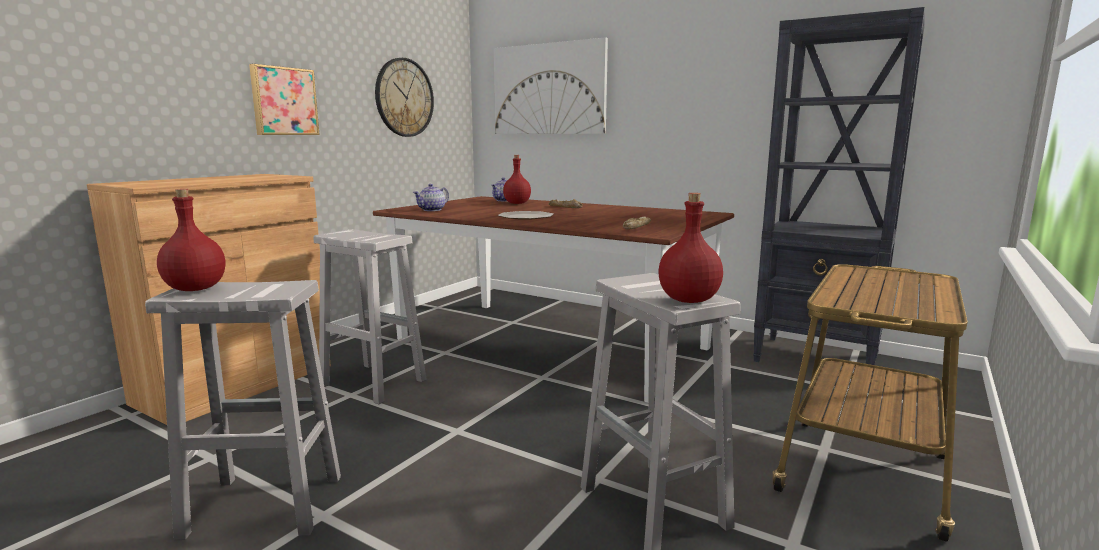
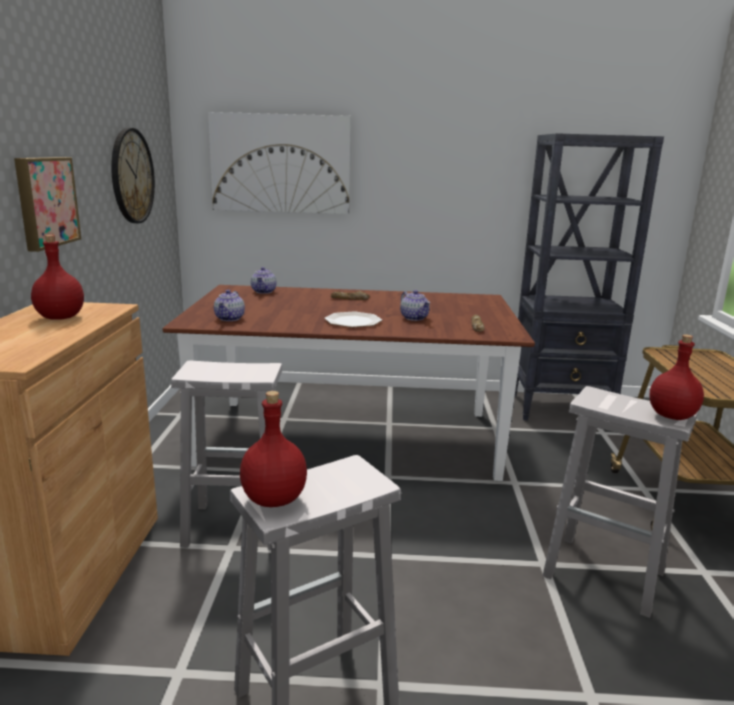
camera: 30 degrees left, 5 degrees up
red bottle [503,155,531,204] -> red bottle moved to [31,235,84,320]
none -> teapot [400,290,431,321]

